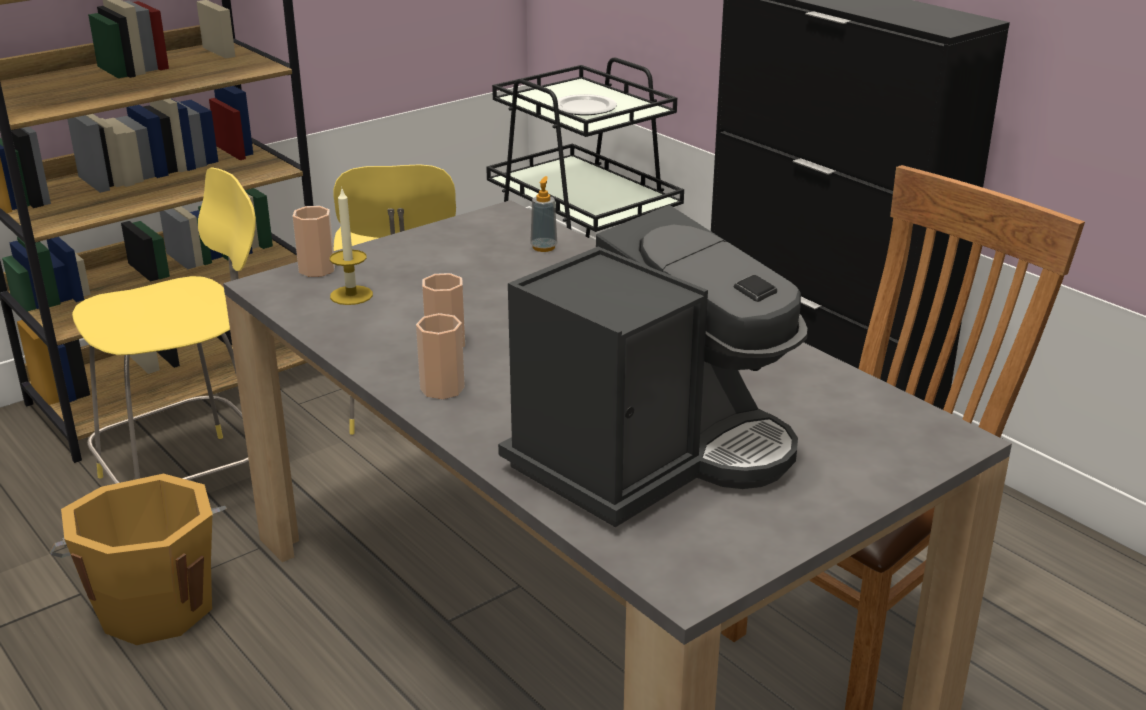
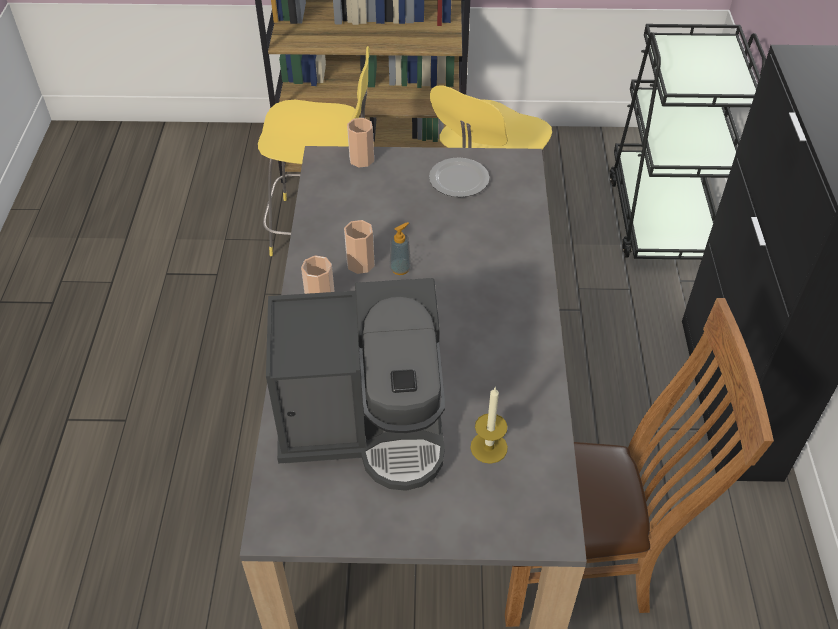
camera: 40 degrees right, 20 degrees up
orange bucket [50,474,227,645] -> none
candle [330,187,373,305] -> candle moved to [470,388,508,464]
soap dispenser [530,176,557,252] -> soap dispenser moved to [389,222,411,275]
plate [553,94,617,115] -> plate moved to [429,157,489,197]

